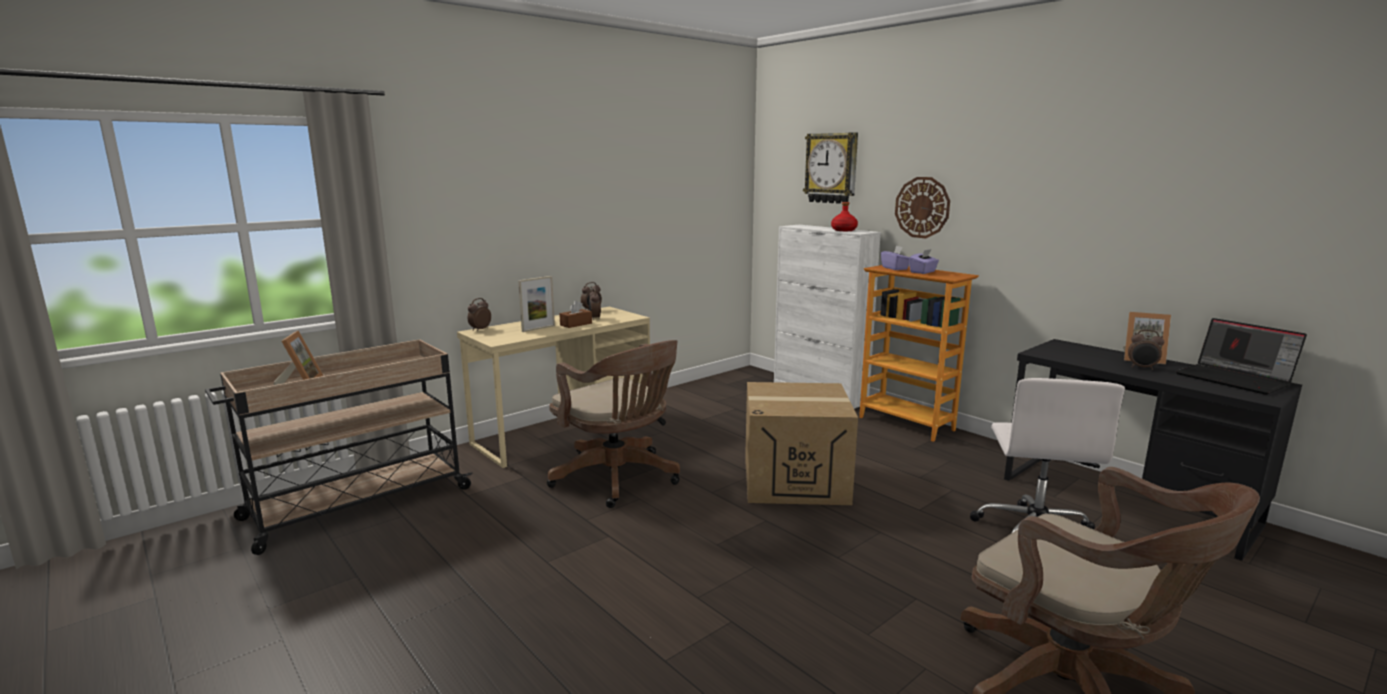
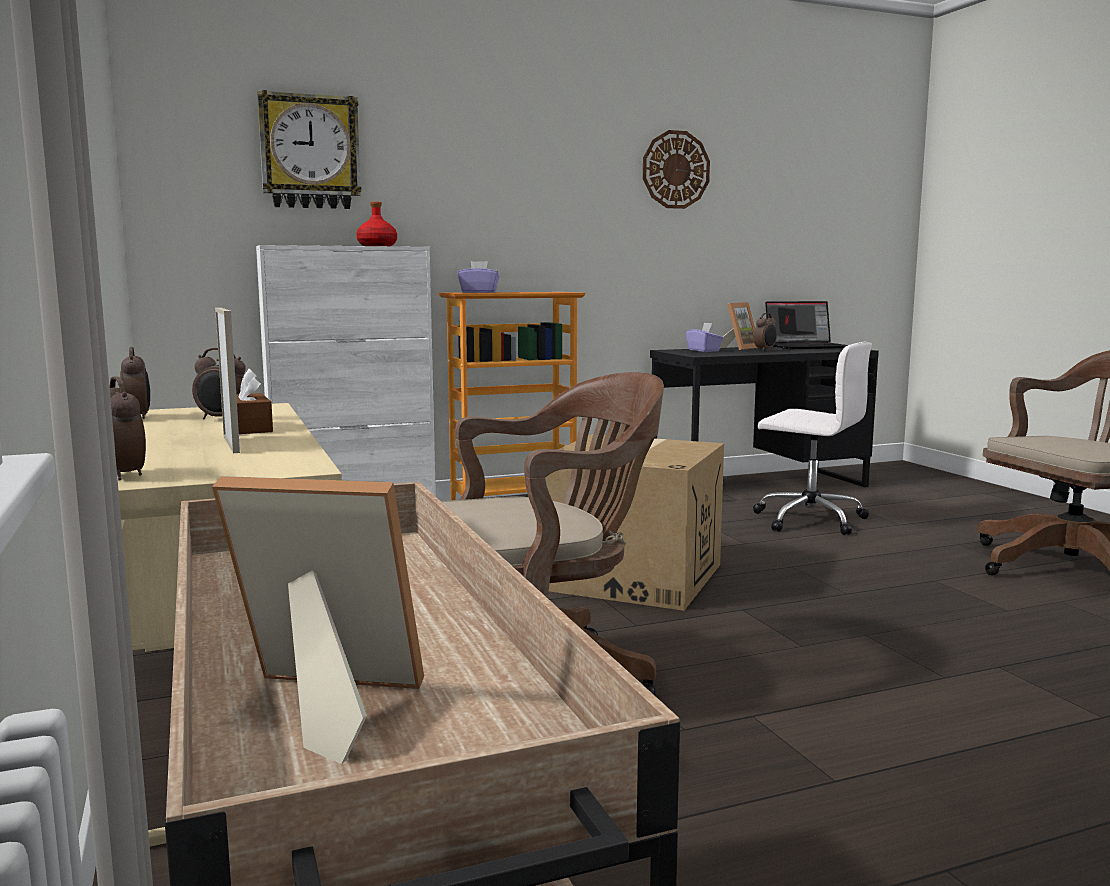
camera: 70 degrees left, 5 degrees down
wall clock [895,177,950,238] -> wall clock moved to [643,130,710,209]
purple tissue box [909,249,939,274] -> purple tissue box moved to [686,322,723,352]

